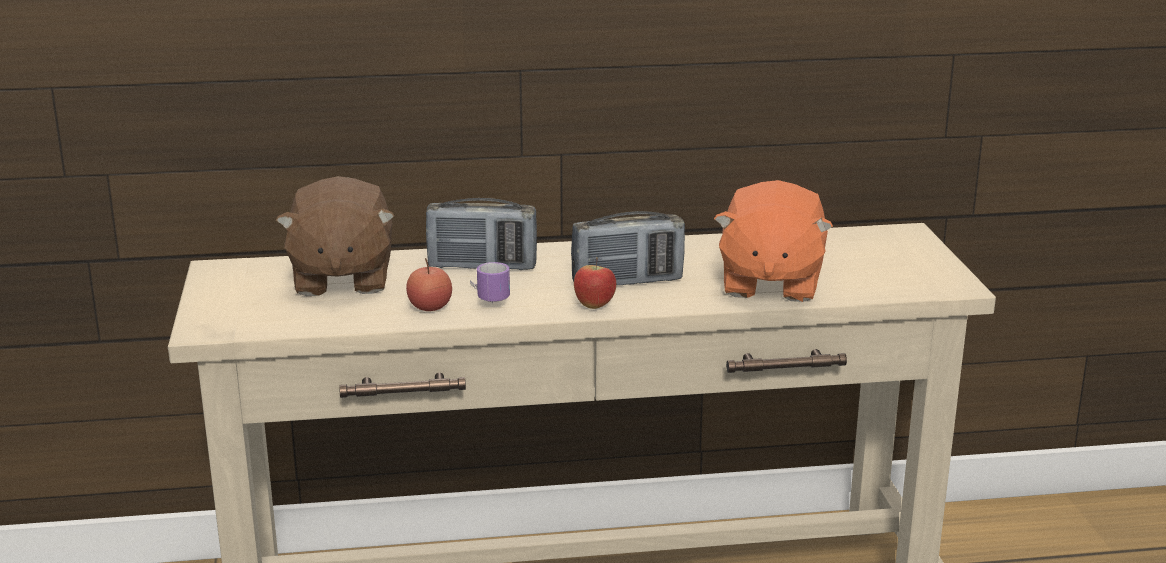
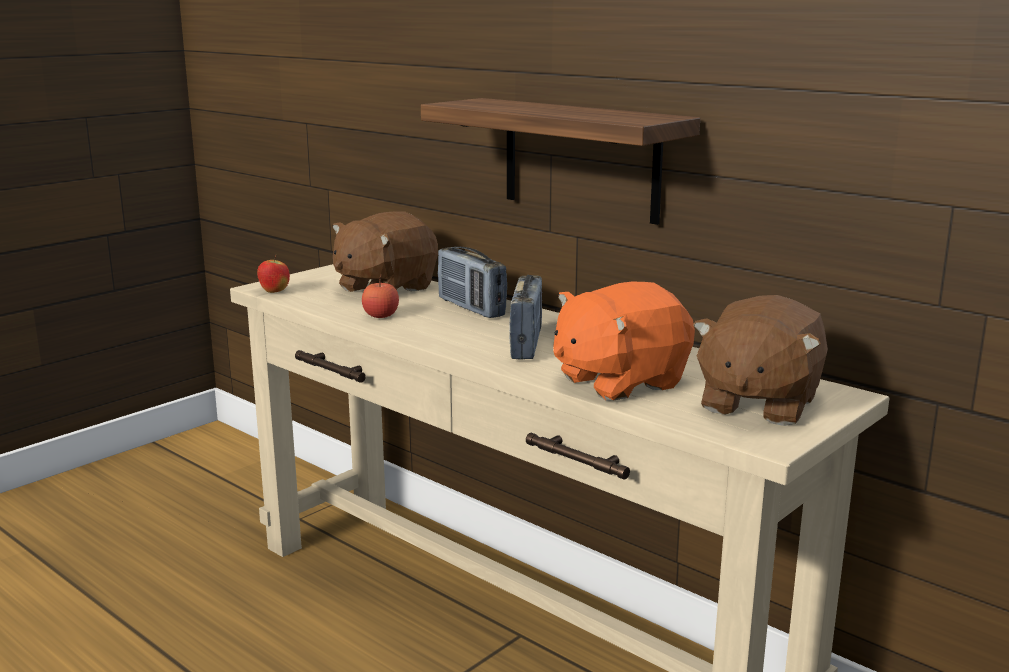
camera: 50 degrees right, 5 degrees down
mug [470,262,510,304] -> none
radio [571,211,685,285] -> radio turned 120 degrees counterclockwise [509,275,542,360]
apple [574,257,616,309] -> apple moved to [257,254,290,293]
none -> shelf [421,98,700,225]
none -> brown plush toy [693,295,828,426]

